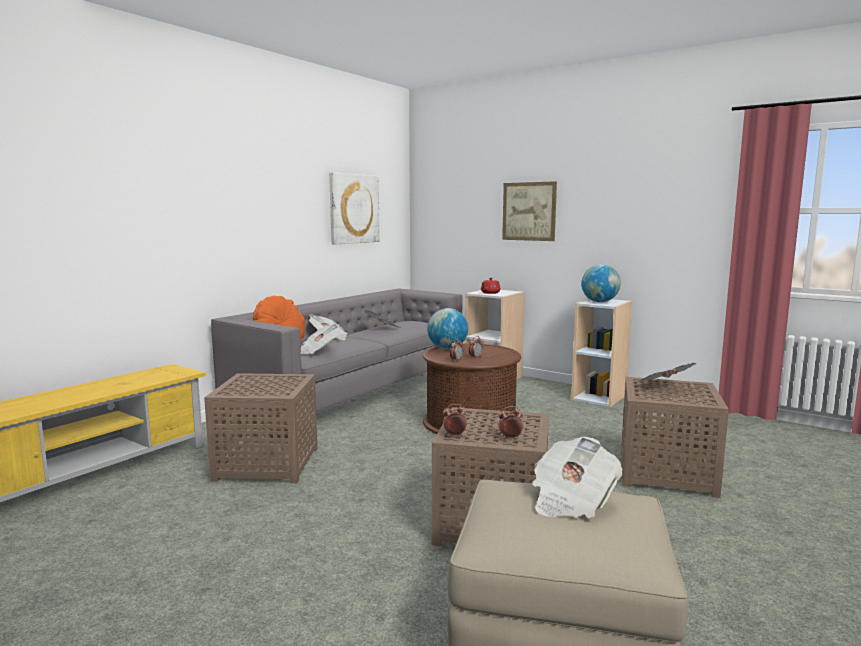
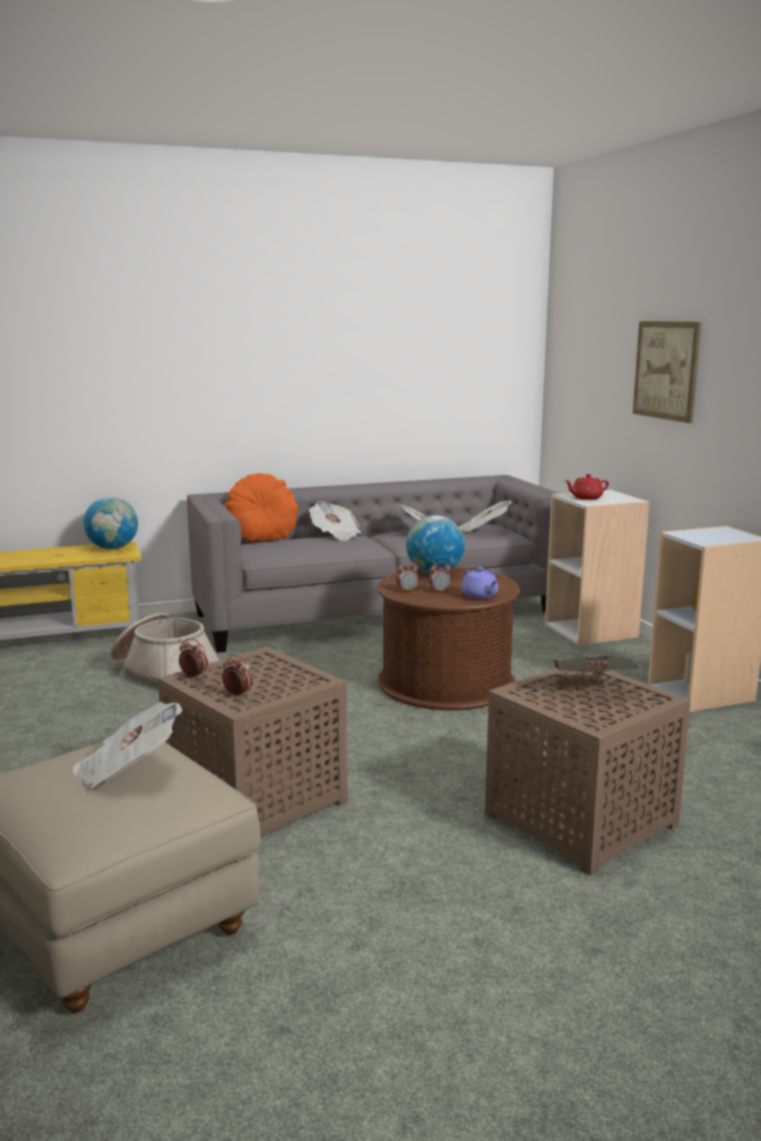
camera: 35 degrees right, 5 degrees up
brown side table [204,373,318,483] -> basket [110,613,219,682]
newspaper [301,324,340,354] -> newspaper moved to [459,500,512,532]
picture [329,172,380,245] -> none
globe [581,265,621,302] -> globe moved to [83,497,138,549]
none -> purple teapot [461,567,498,599]

